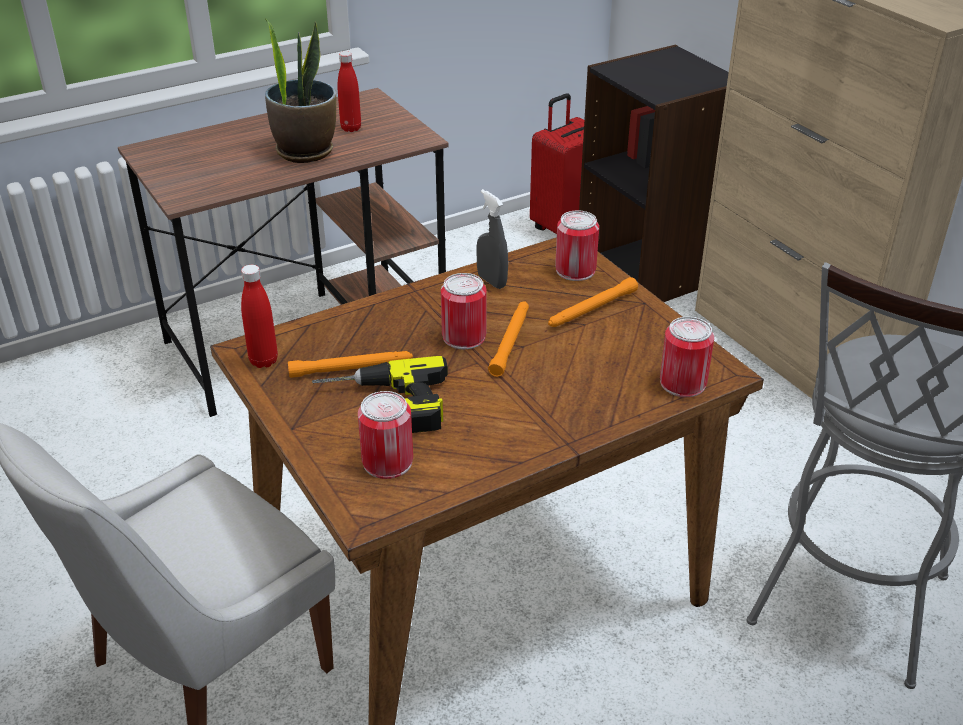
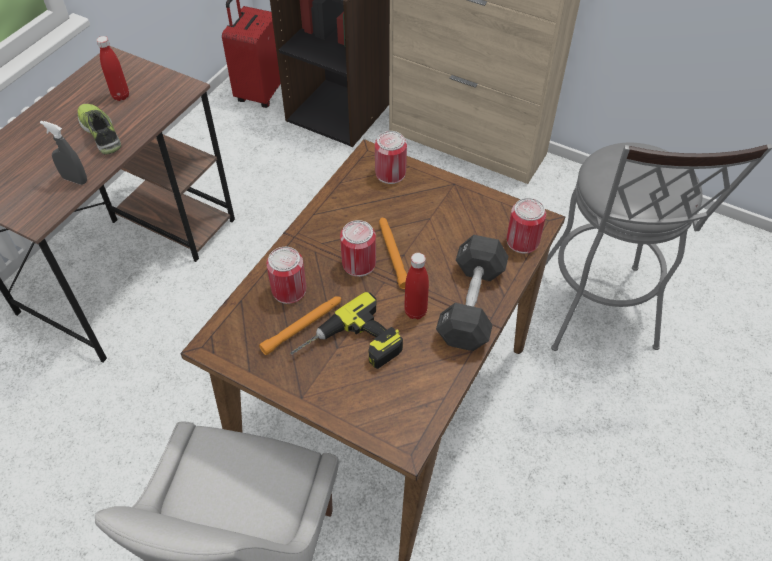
camera: 30 degrees left, 15 degrees up
red bottle [241,265,278,368] -> red bottle moved to [404,253,429,319]
potted plant [265,18,336,163] -> shoe [78,104,121,155]
can [358,391,413,479] -> can moved to [266,247,306,304]
grey spray bottle [476,189,508,289] -> grey spray bottle moved to [40,121,87,185]
orange flashlight [548,277,638,327] -> none
none -> black dumbbell [436,235,509,351]

